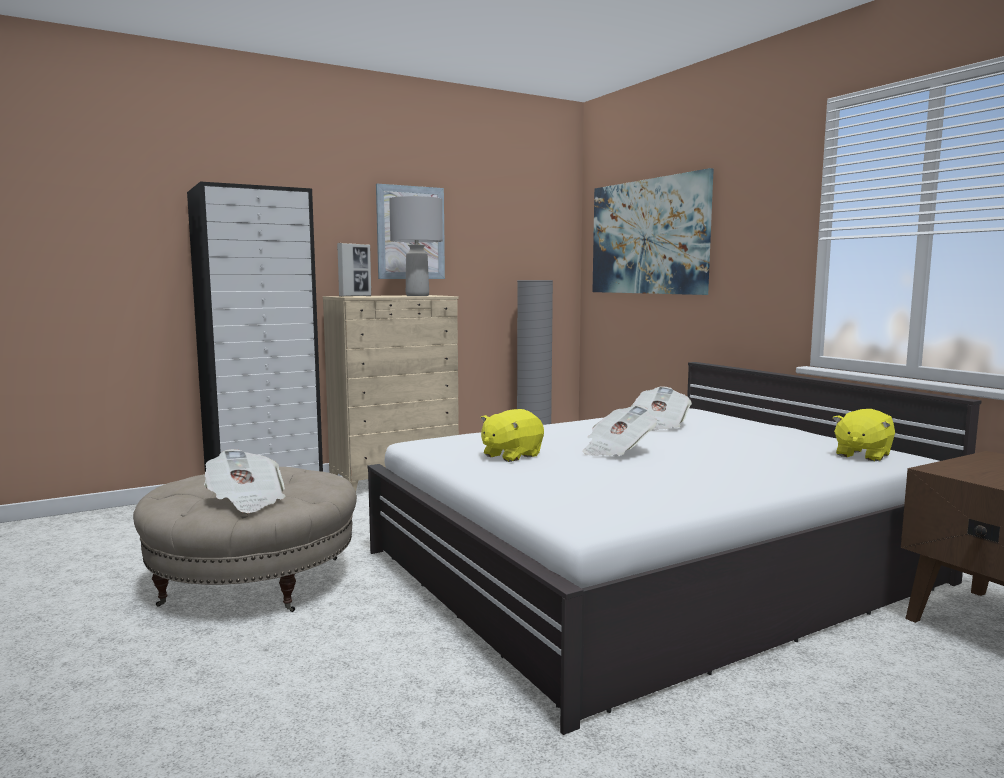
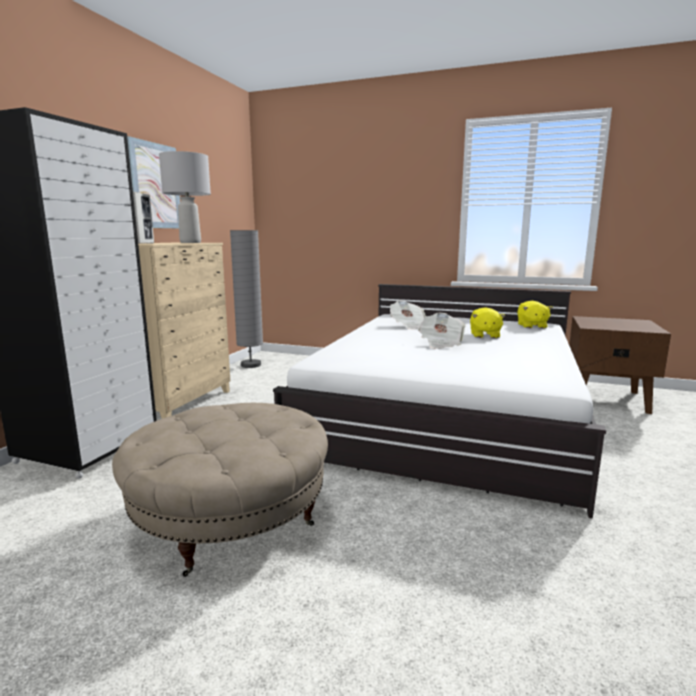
camera: 40 degrees left, 5 degrees up
newspaper [204,449,285,513] -> none
yellow plush toy [481,409,544,462] -> yellow plush toy moved to [470,307,505,338]
picture [592,168,714,295] -> none

